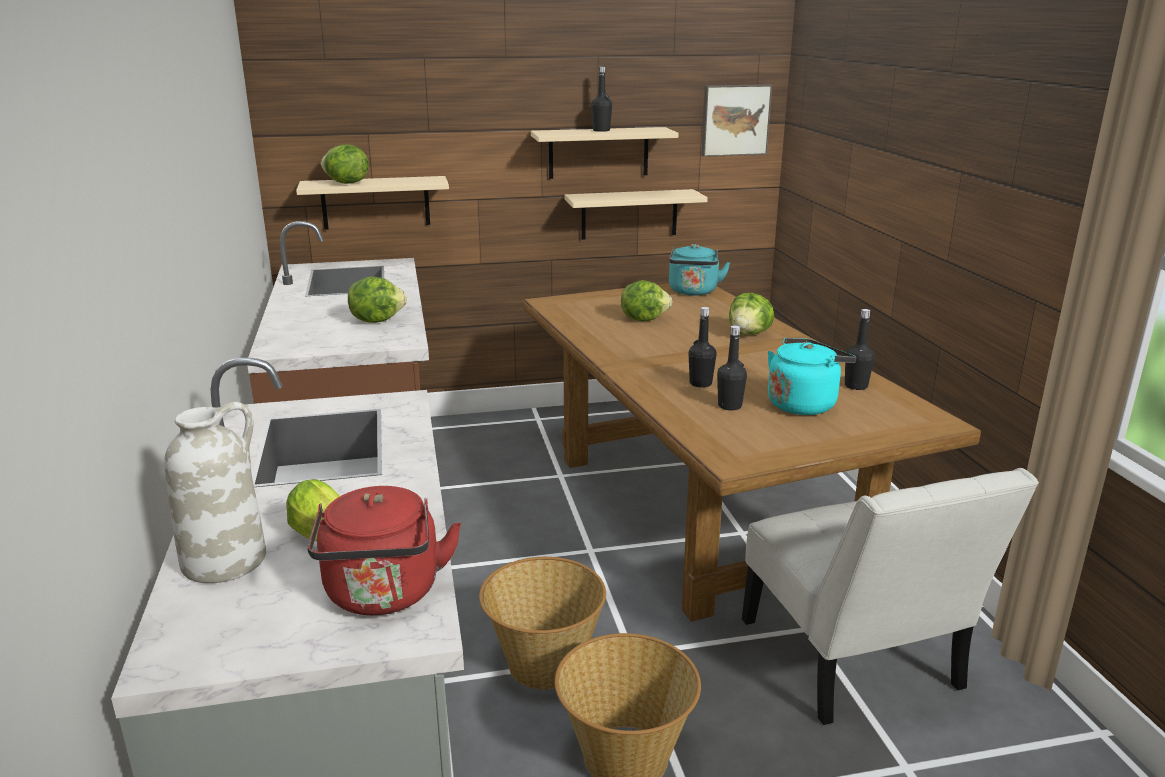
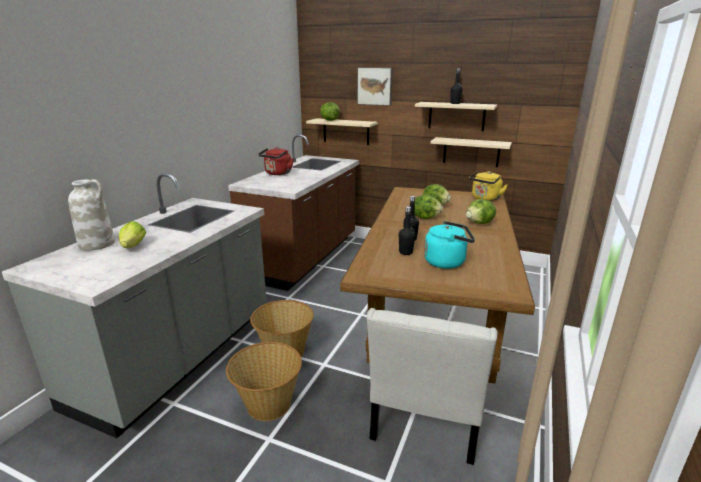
camera: 35 degrees right, 0 degrees up
red kettle [308,486,461,615] -> red kettle moved to [258,147,294,175]
lettuce [348,277,407,323] -> lettuce moved to [415,195,443,219]
turquoise kettle [669,244,731,296] -> yellow kettle [469,171,508,201]
picture [701,84,772,157] -> picture moved to [357,67,393,106]
black bottle [845,309,875,390] -> none

